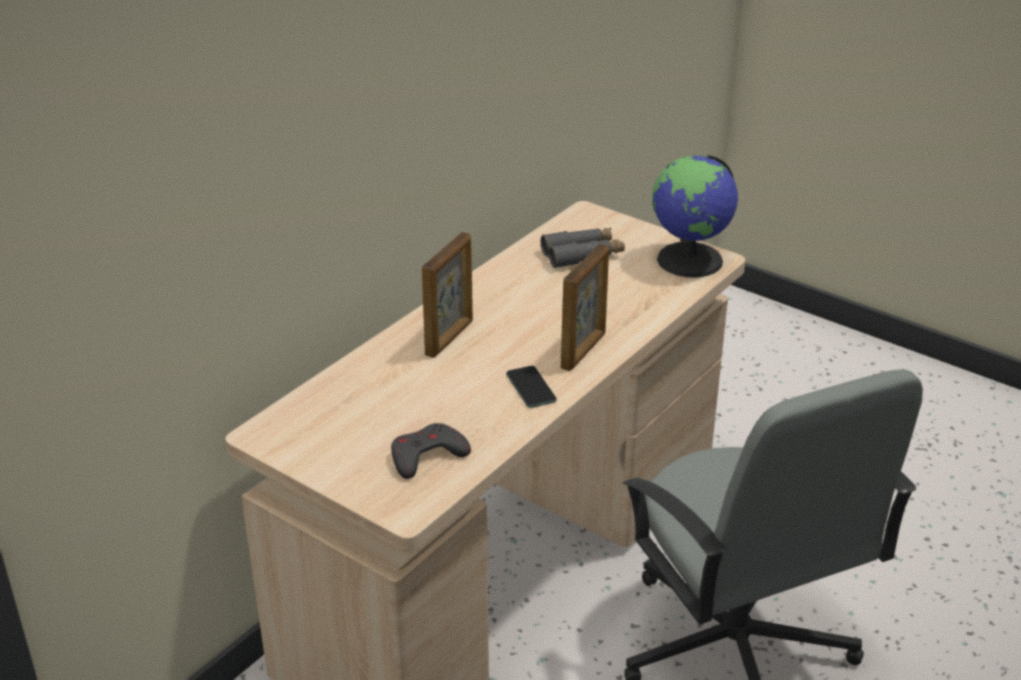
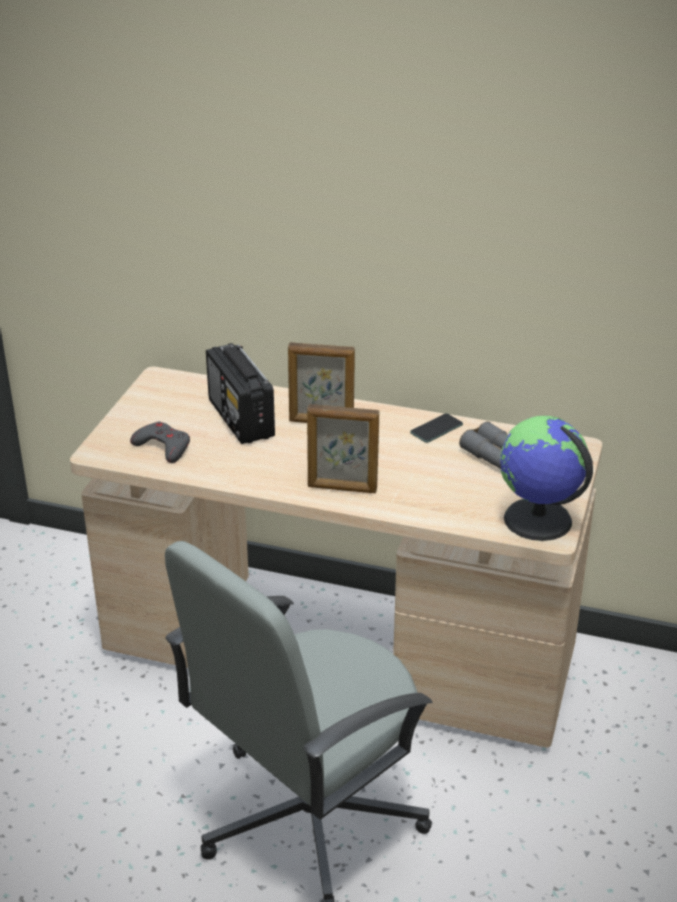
camera: 70 degrees right, 0 degrees up
phone [506,366,557,408] -> phone moved to [410,414,463,443]
none -> radio [206,343,275,444]

